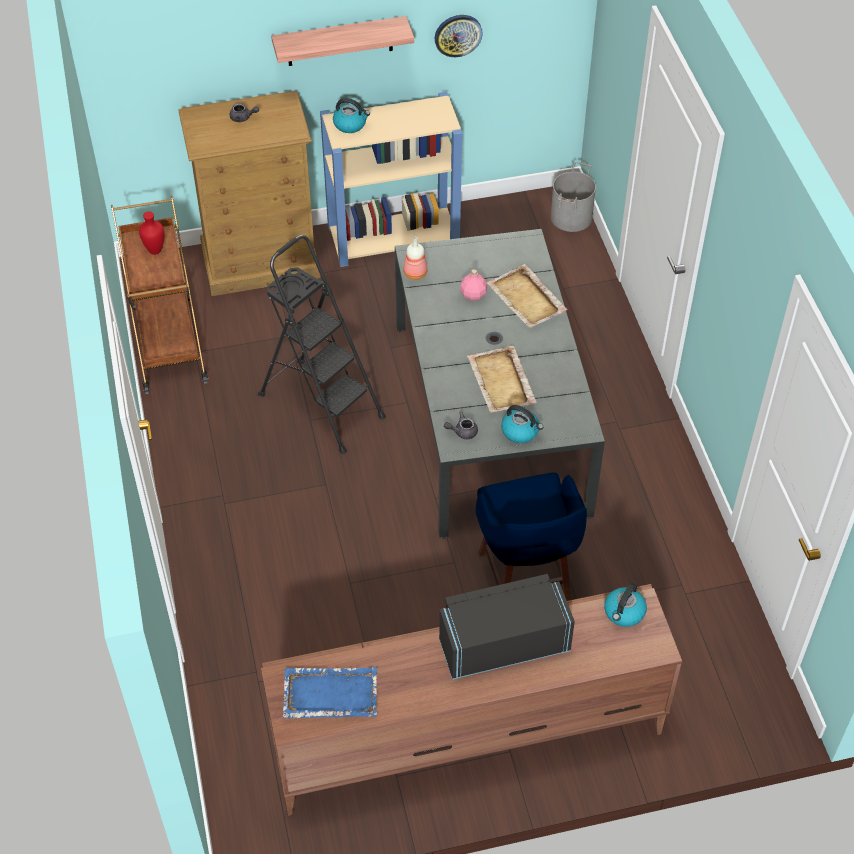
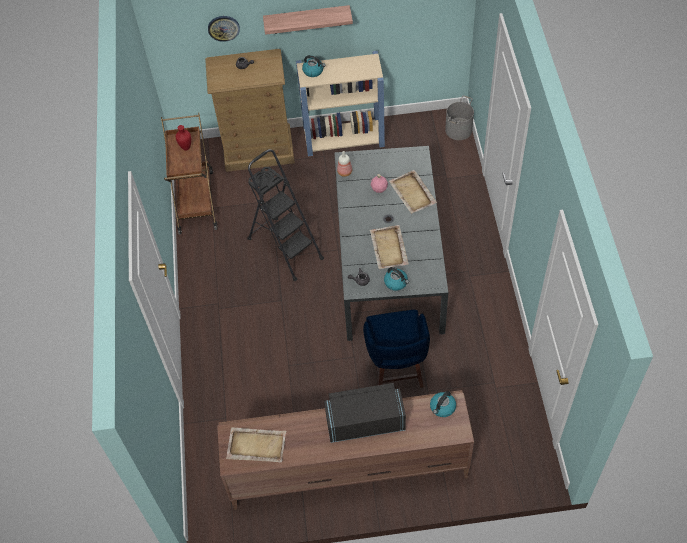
camera: 10 degrees right, 5 degrees up
blue tray [283,666,377,719] -> beige tray [226,427,287,462]
wall clock [435,15,483,57] -> wall clock moved to [208,16,240,42]

